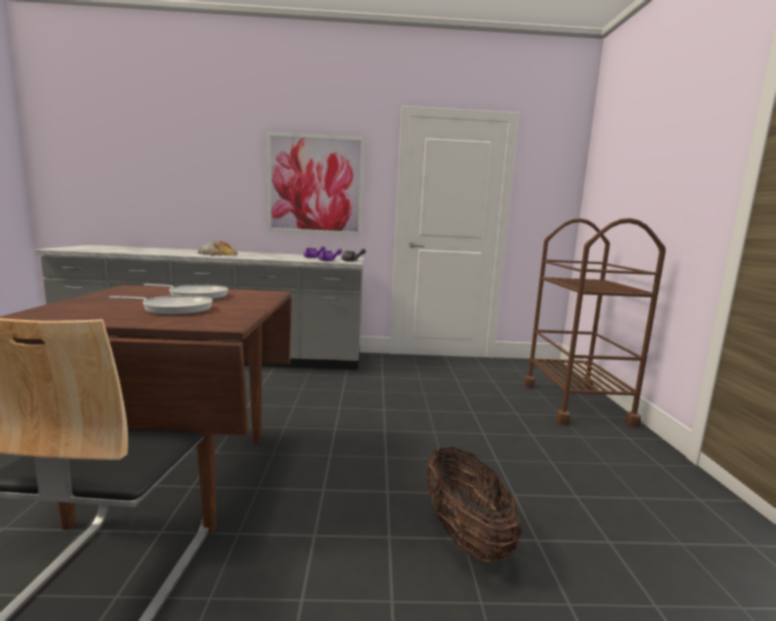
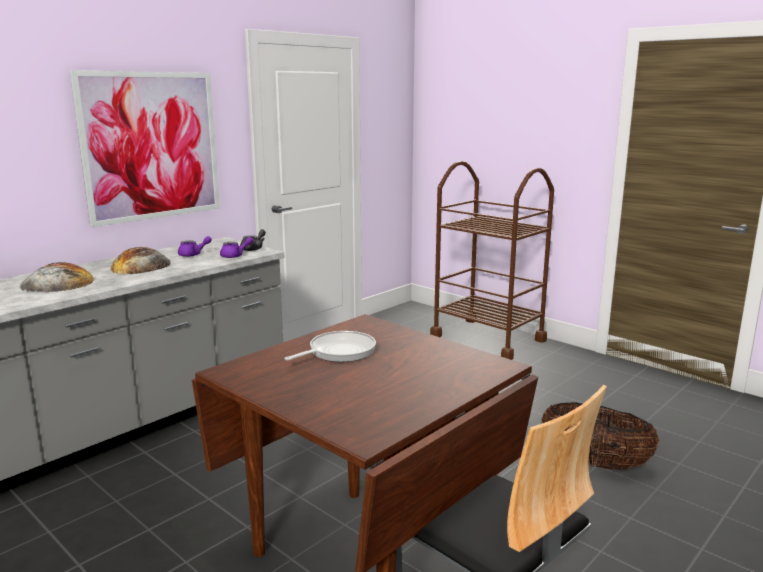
camera: 45 degrees left, 5 degrees up
frying pan [109,295,213,315] -> none
none -> bread [110,247,171,274]

